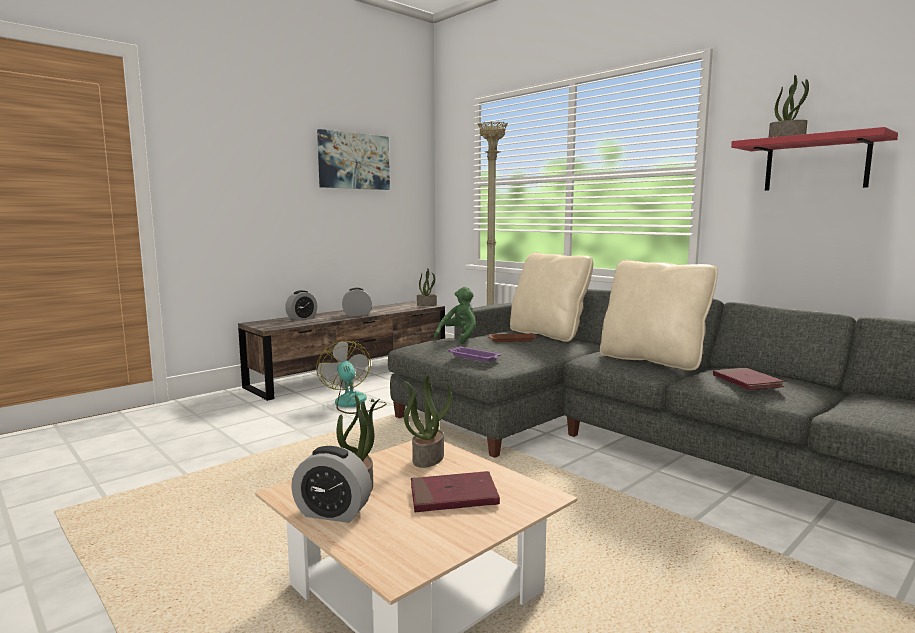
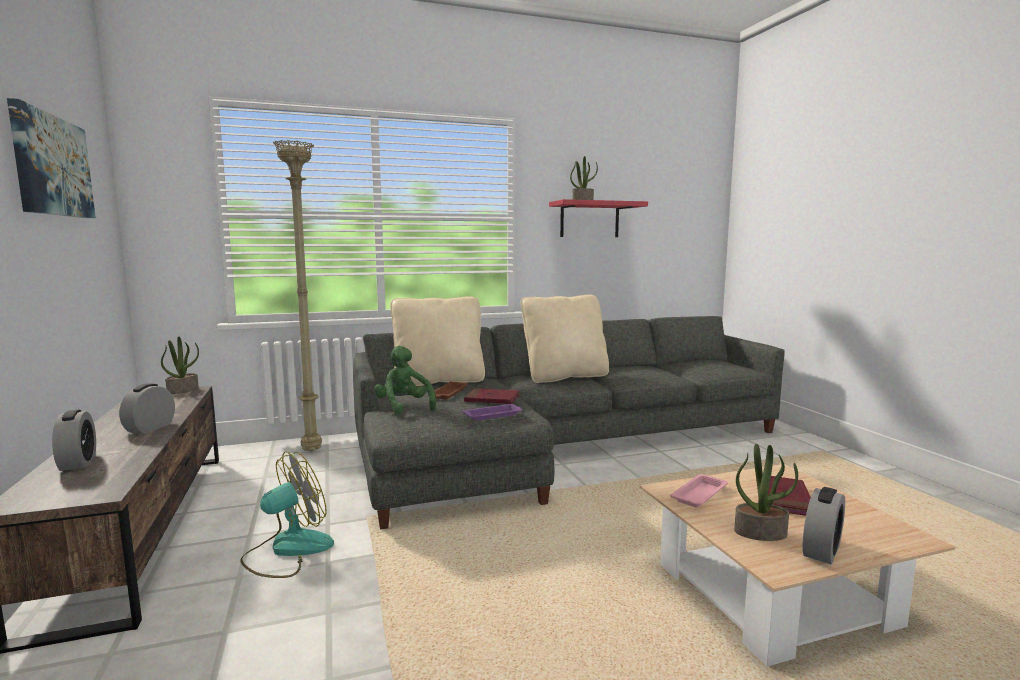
camera: 65 degrees left, 0 degrees up
fan [316,341,387,414] -> fan turned 135 degrees clockwise [240,451,334,578]
potted plant [404,375,452,468] -> pink tray [670,474,728,508]
red book [713,368,785,390] -> red book moved to [464,388,520,404]

